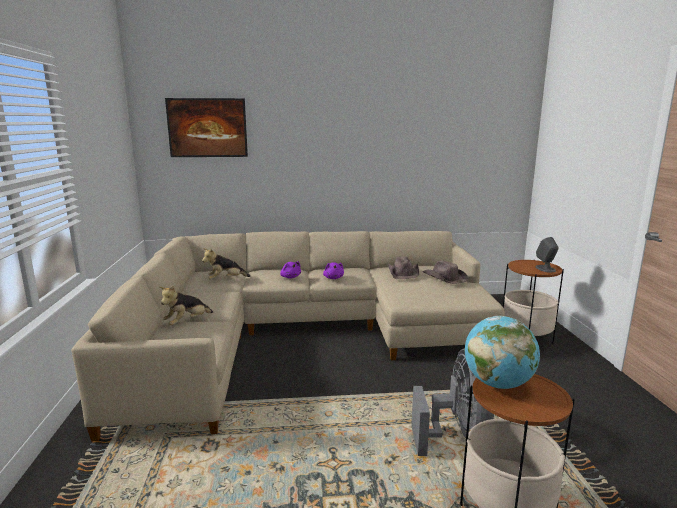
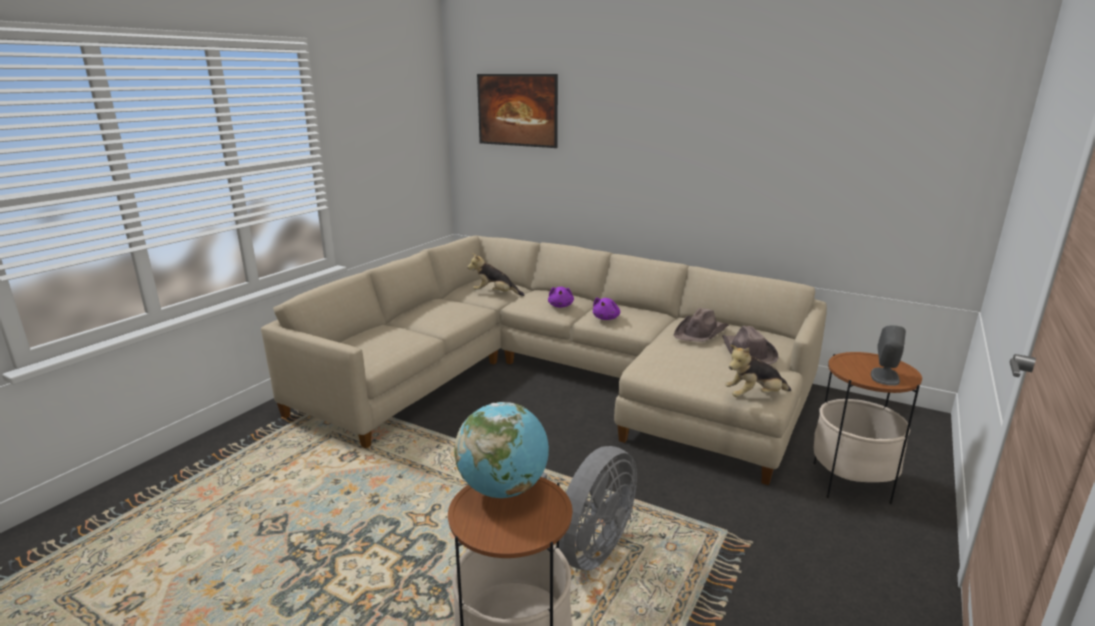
camera: 35 degrees right, 5 degrees up
plush toy [159,286,213,325] -> plush toy moved to [725,345,791,397]

